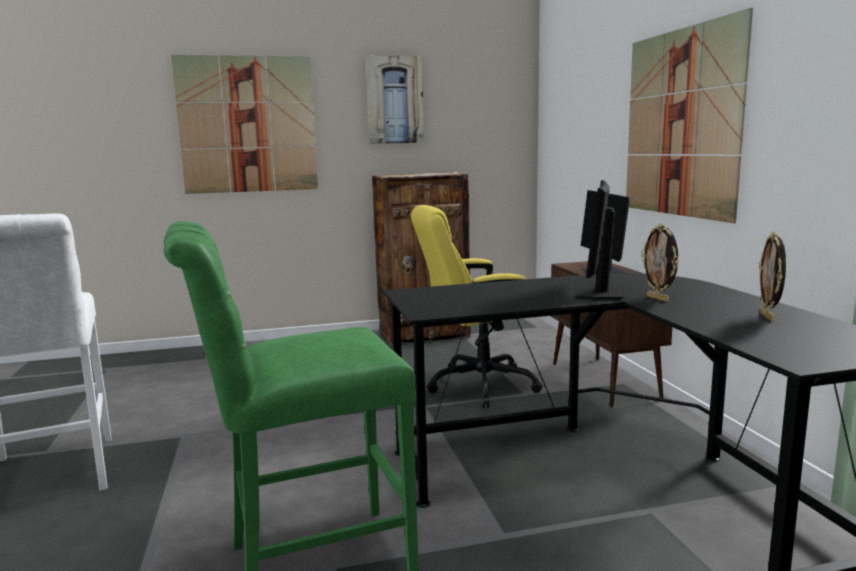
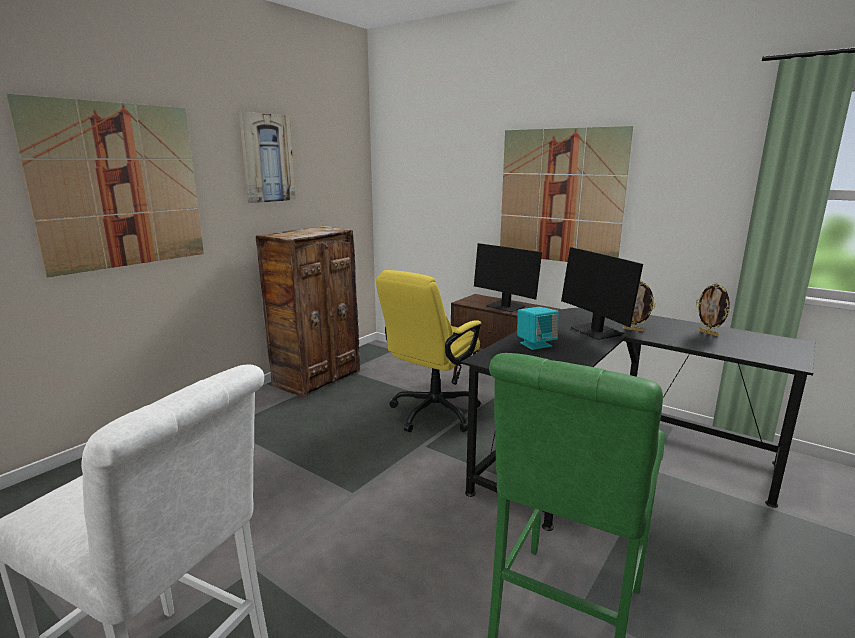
camera: 40 degrees left, 5 degrees up
none -> turquoise speaker [517,307,559,350]

